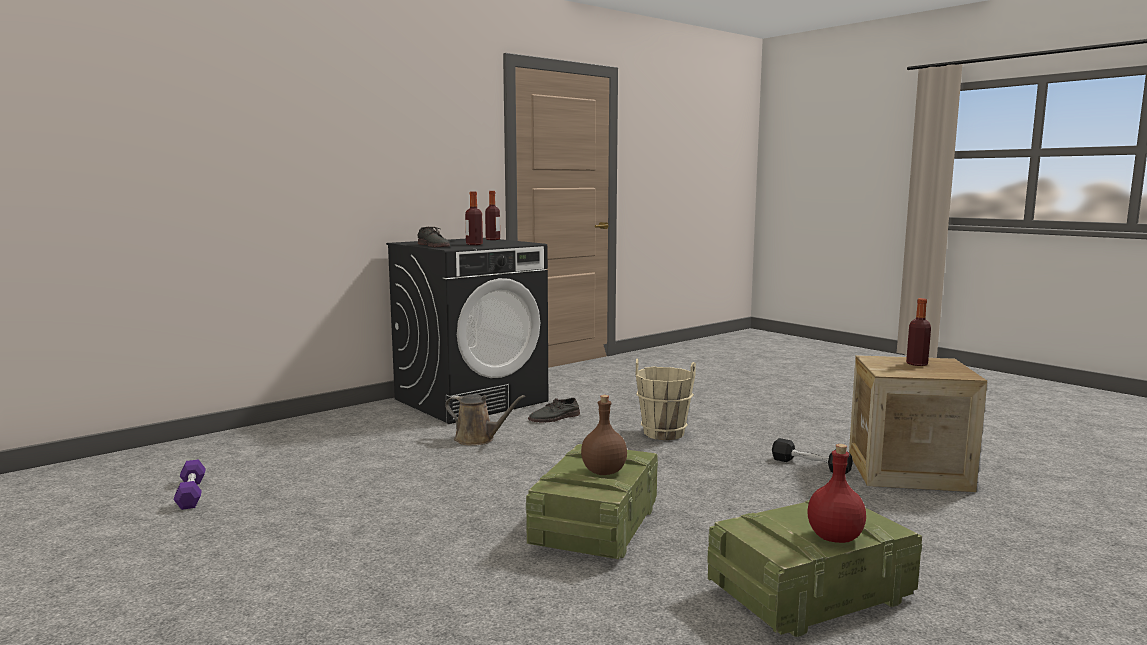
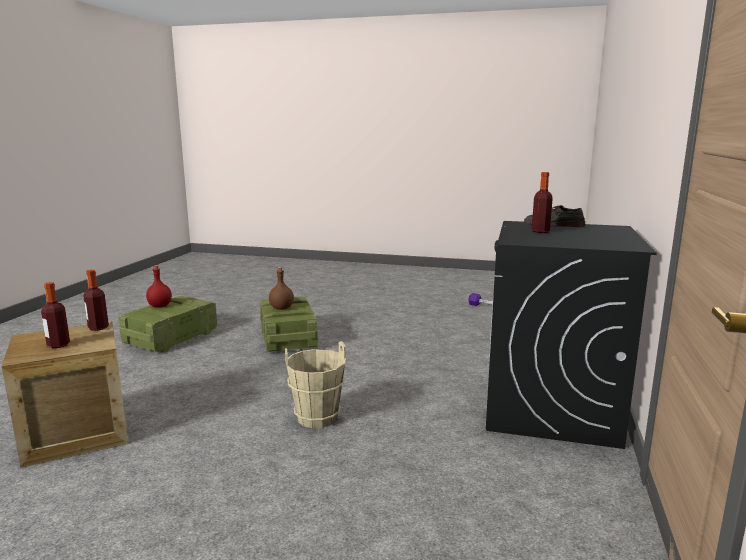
camera: 145 degrees right, 5 degrees up
brown watering can [445,394,525,446] -> none
bottle [485,191,500,240] -> bottle moved to [83,270,109,331]
grey shoe [528,398,580,422] -> none
black dumbbell [772,438,853,474] -> none

